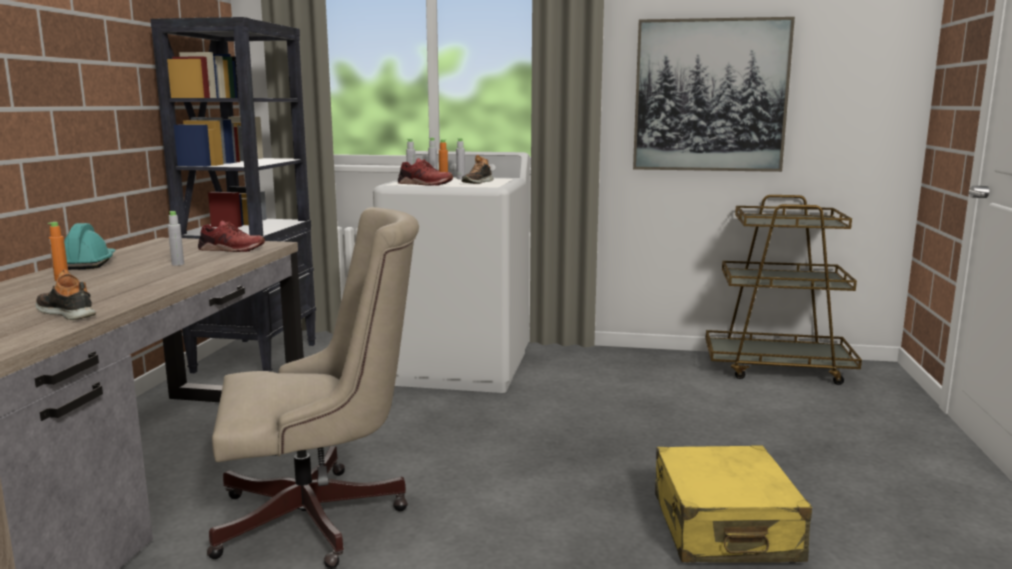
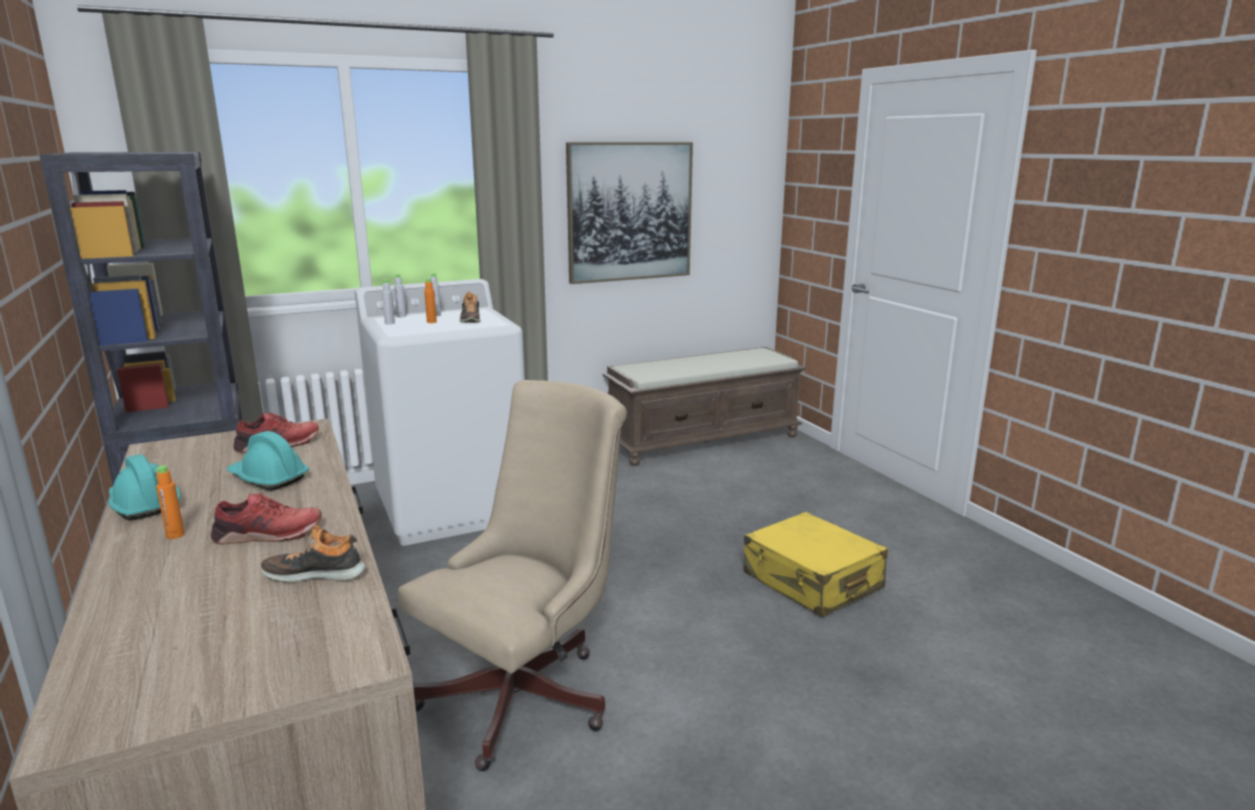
camera: 35 degrees left, 5 degrees up
grey bottle [168,211,184,266] -> turquoise hard hat [226,431,309,491]
red shoe [398,158,453,186] -> red shoe moved to [211,493,321,544]
brown cart [706,195,862,385] -> brown bench [602,347,806,466]

